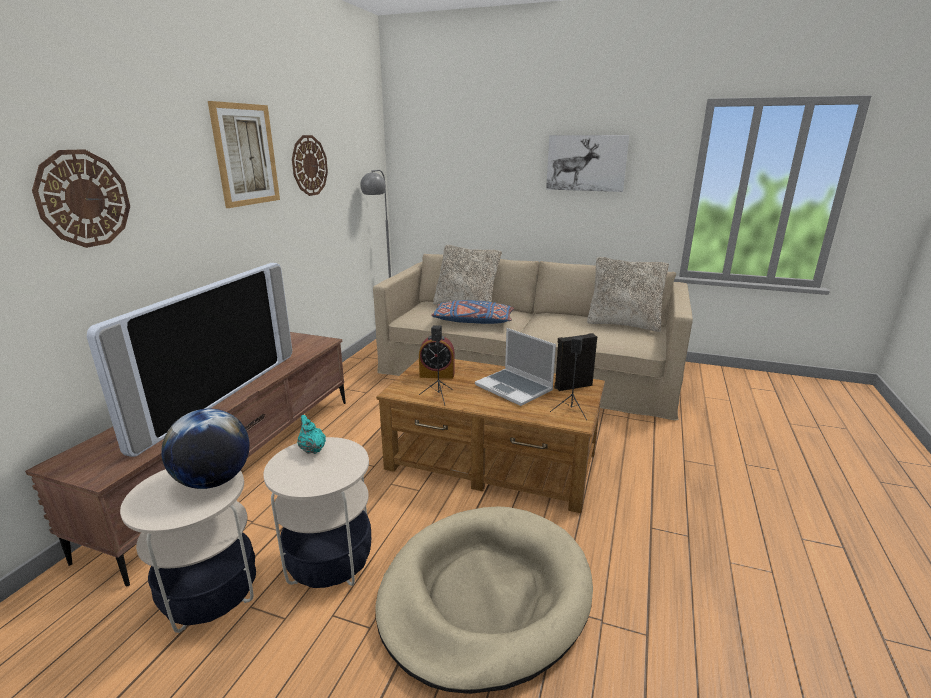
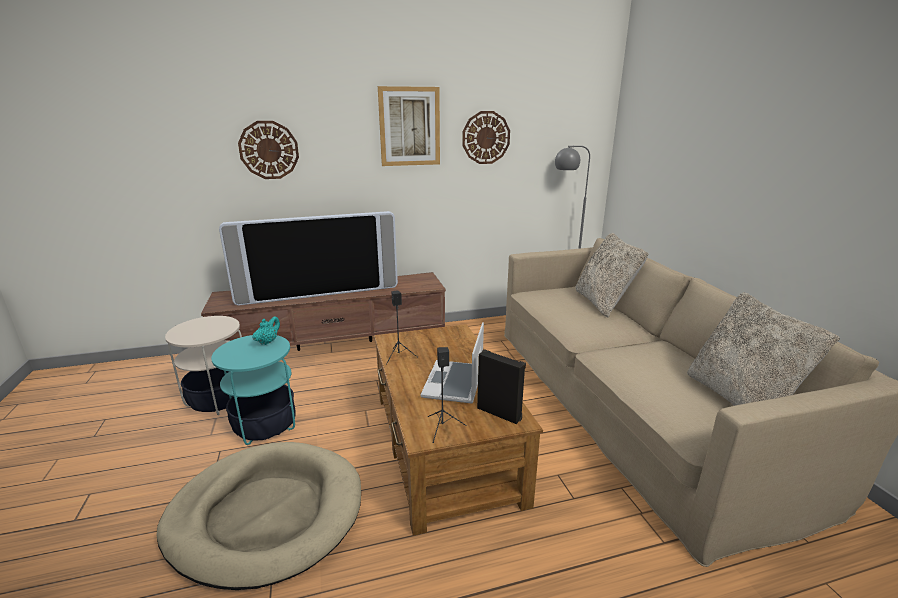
camera: 55 degrees right, 0 degrees up
globe [161,409,250,489] -> none
beige side table [263,437,371,588] -> turquoise side table [211,335,296,445]
alarm clock [419,336,455,379] -> none
blue pillow [431,300,514,324] -> none
picture [546,135,629,192] -> none

